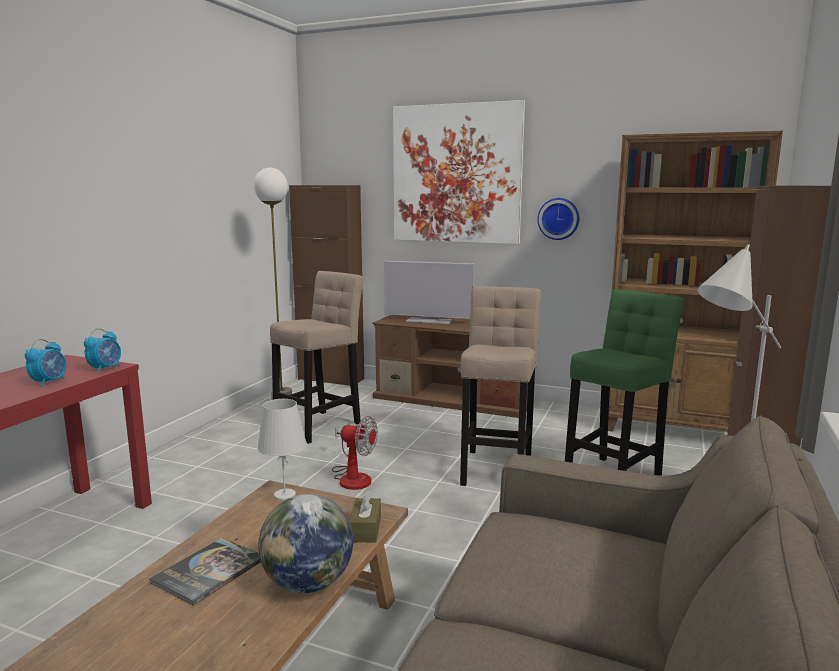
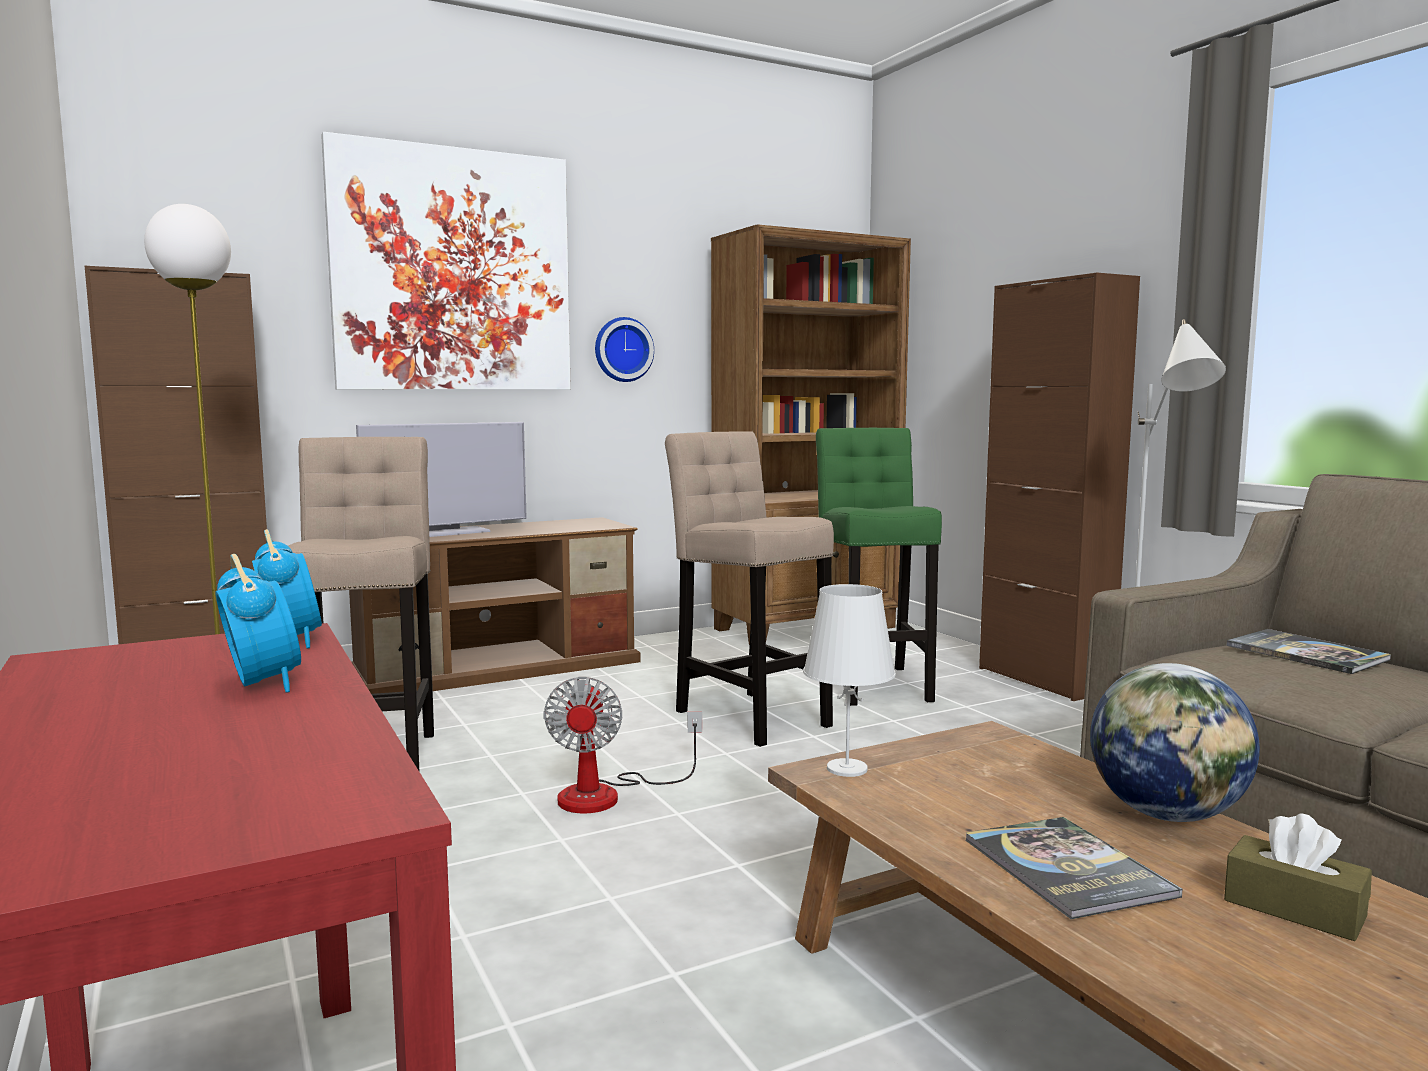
camera: 50 degrees left, 5 degrees down
fan [332,416,378,490] -> fan turned 120 degrees clockwise [543,677,702,813]
brown tissue box [349,490,381,543] -> brown tissue box moved to [1224,813,1372,941]
none -> book [1227,629,1391,674]

